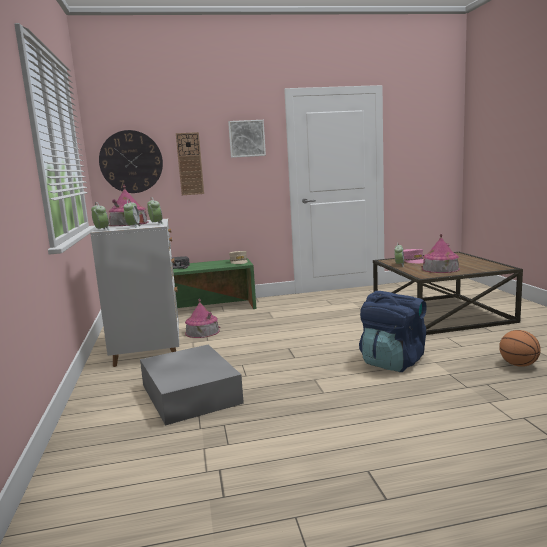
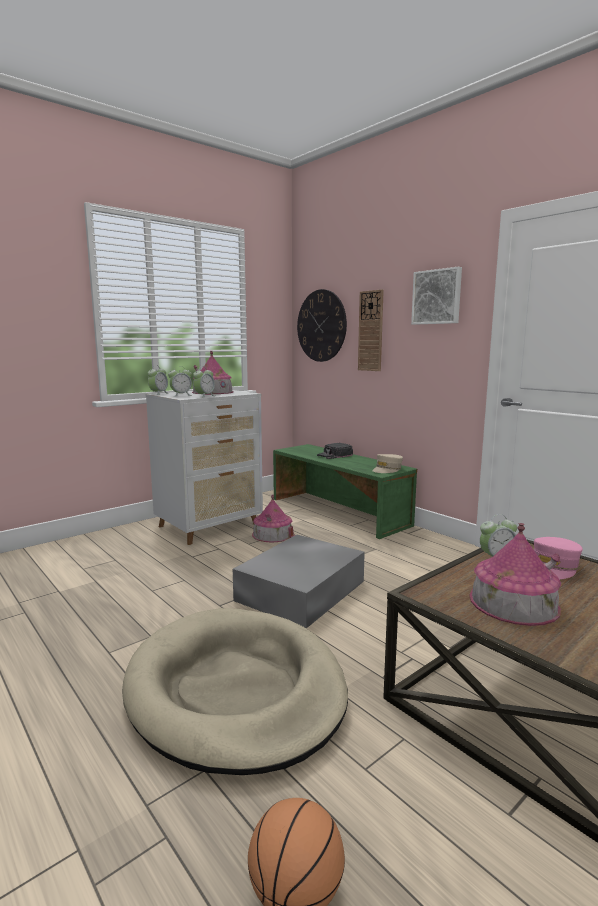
camera: 60 degrees right, 0 degrees up
grey storage box [140,344,244,426] -> grey storage box moved to [233,535,365,628]
blue backpack [359,291,427,372] -> beige dog bed [122,608,348,775]

